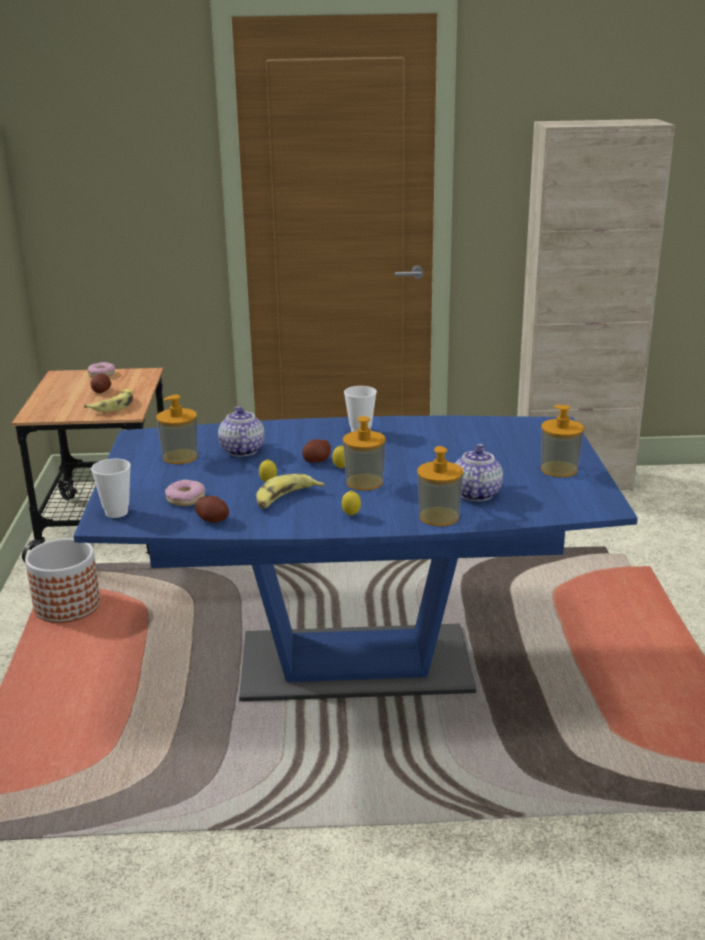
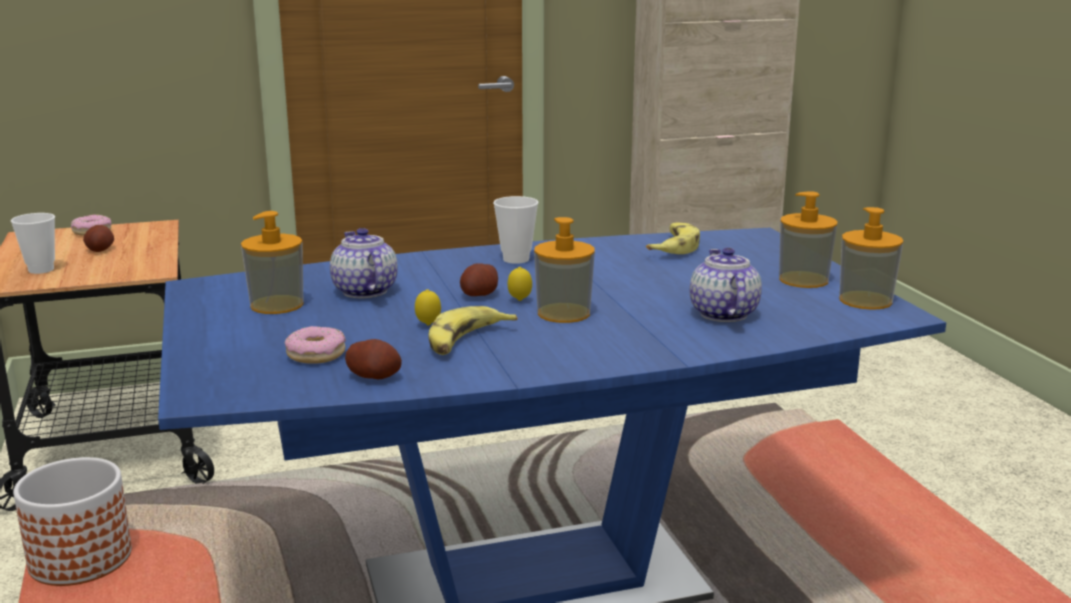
camera: 15 degrees left, 5 degrees down
banana [84,389,133,412] -> banana moved to [646,223,700,254]
cup [91,459,131,518] -> cup moved to [11,213,55,274]
lemon [342,491,361,516] -> none
soap dispenser [417,446,463,526] -> soap dispenser moved to [839,207,903,310]

